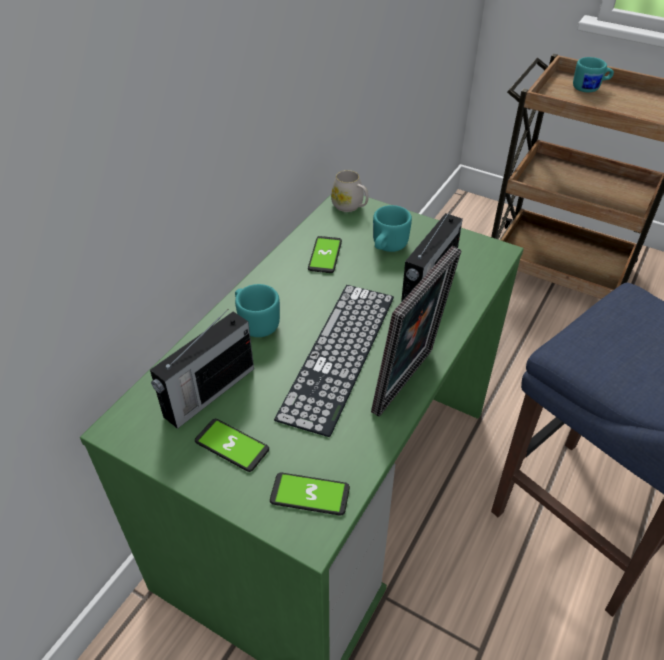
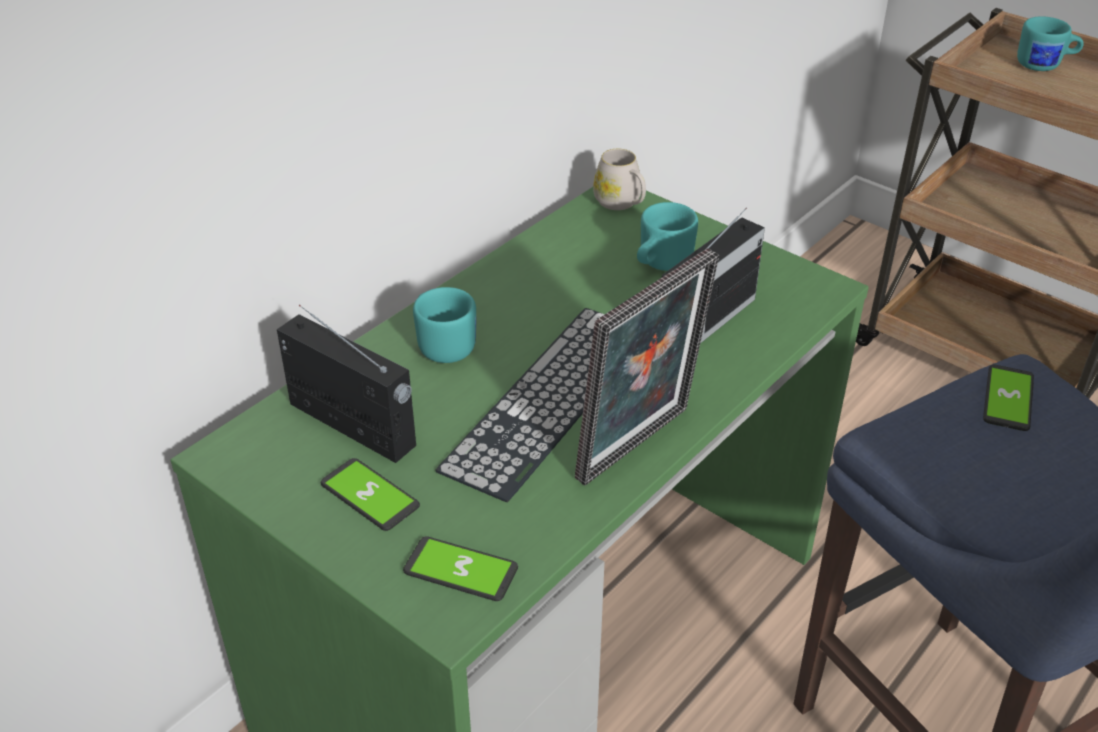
camera: 10 degrees right, 5 degrees down
radio [150,309,254,429] -> radio turned 105 degrees counterclockwise [277,305,416,463]
phone [308,236,342,273] -> phone moved to [983,365,1034,431]

